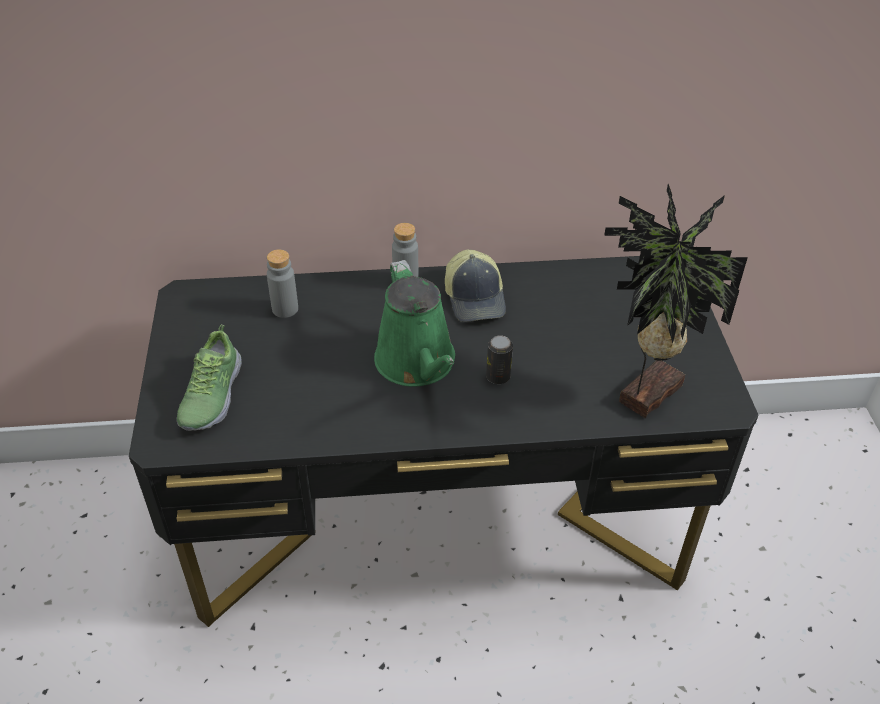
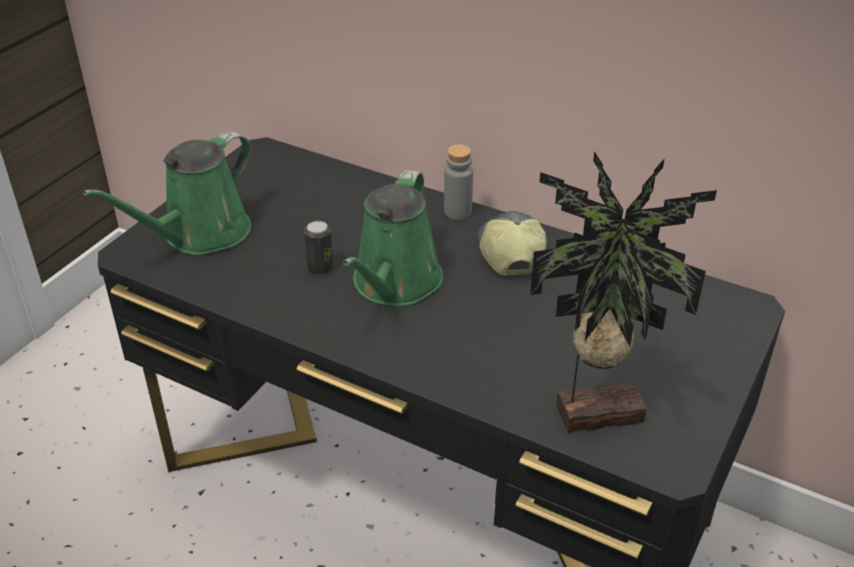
camera: 35 degrees right, 5 degrees down
shoe [177,324,242,431] -> green watering can [83,132,251,255]
grey bottle [267,249,298,318] -> none
cap [445,249,506,322] -> cap turned 150 degrees clockwise [478,211,547,276]
can [486,335,513,384] -> can moved to [304,221,334,275]

